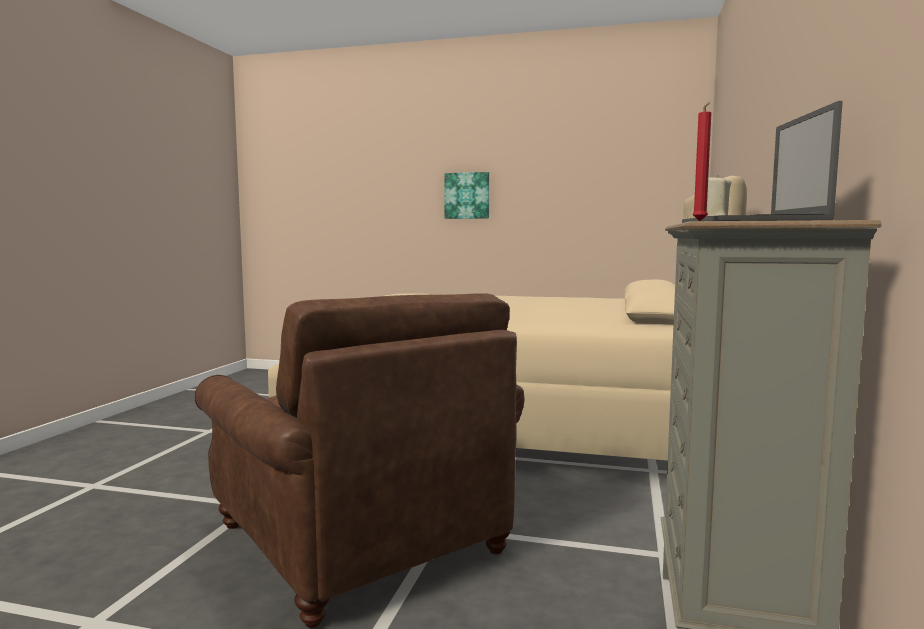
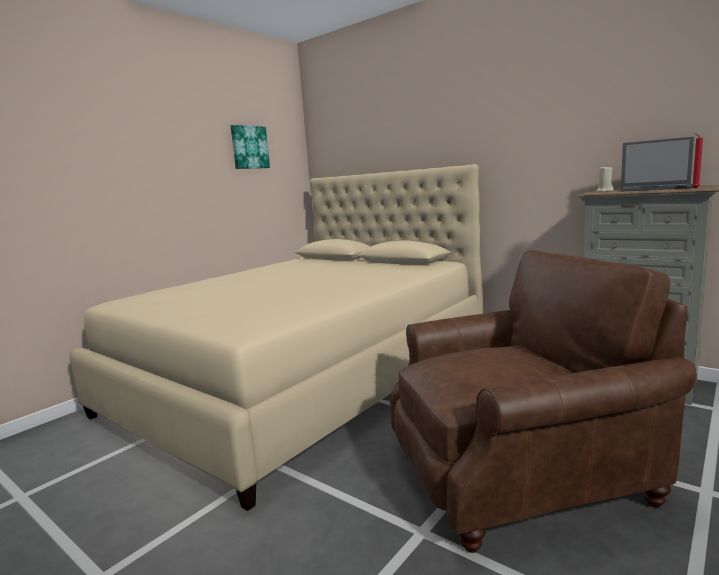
camera: 65 degrees left, 5 degrees up
picture [444,172,489,219] -> picture moved to [231,125,270,169]

